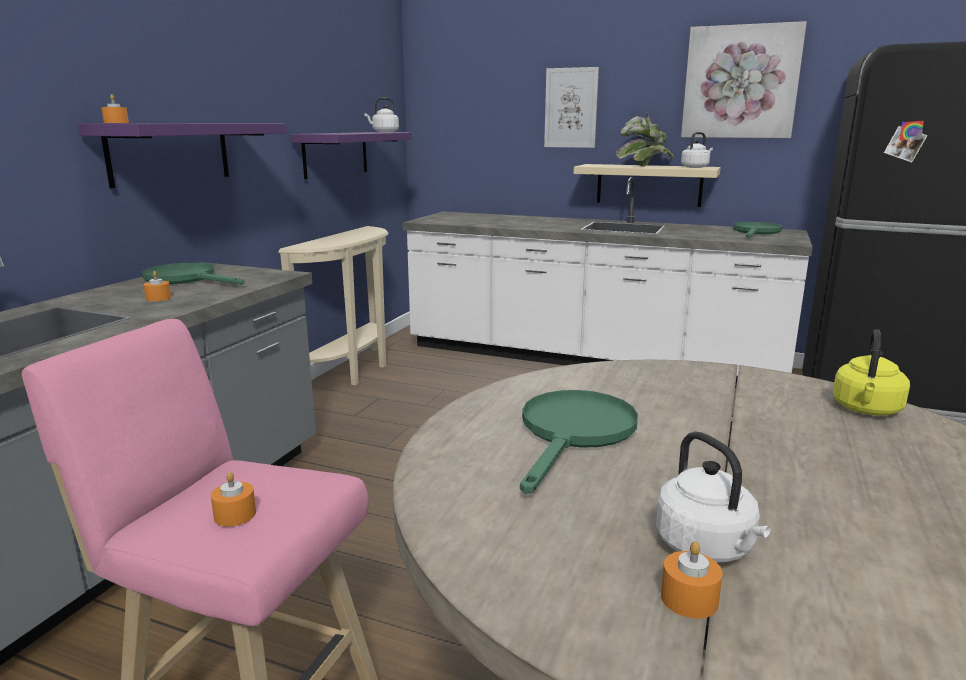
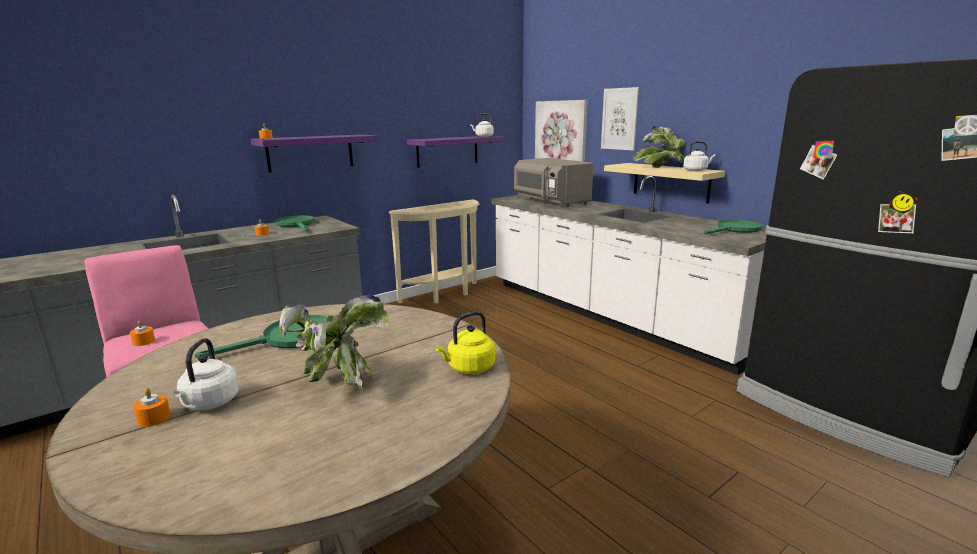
camera: 30 degrees right, 0 degrees up
picture [681,21,807,138] -> picture moved to [535,100,588,162]
none -> potted plant [279,295,389,390]
none -> grey microwave [514,158,593,207]

